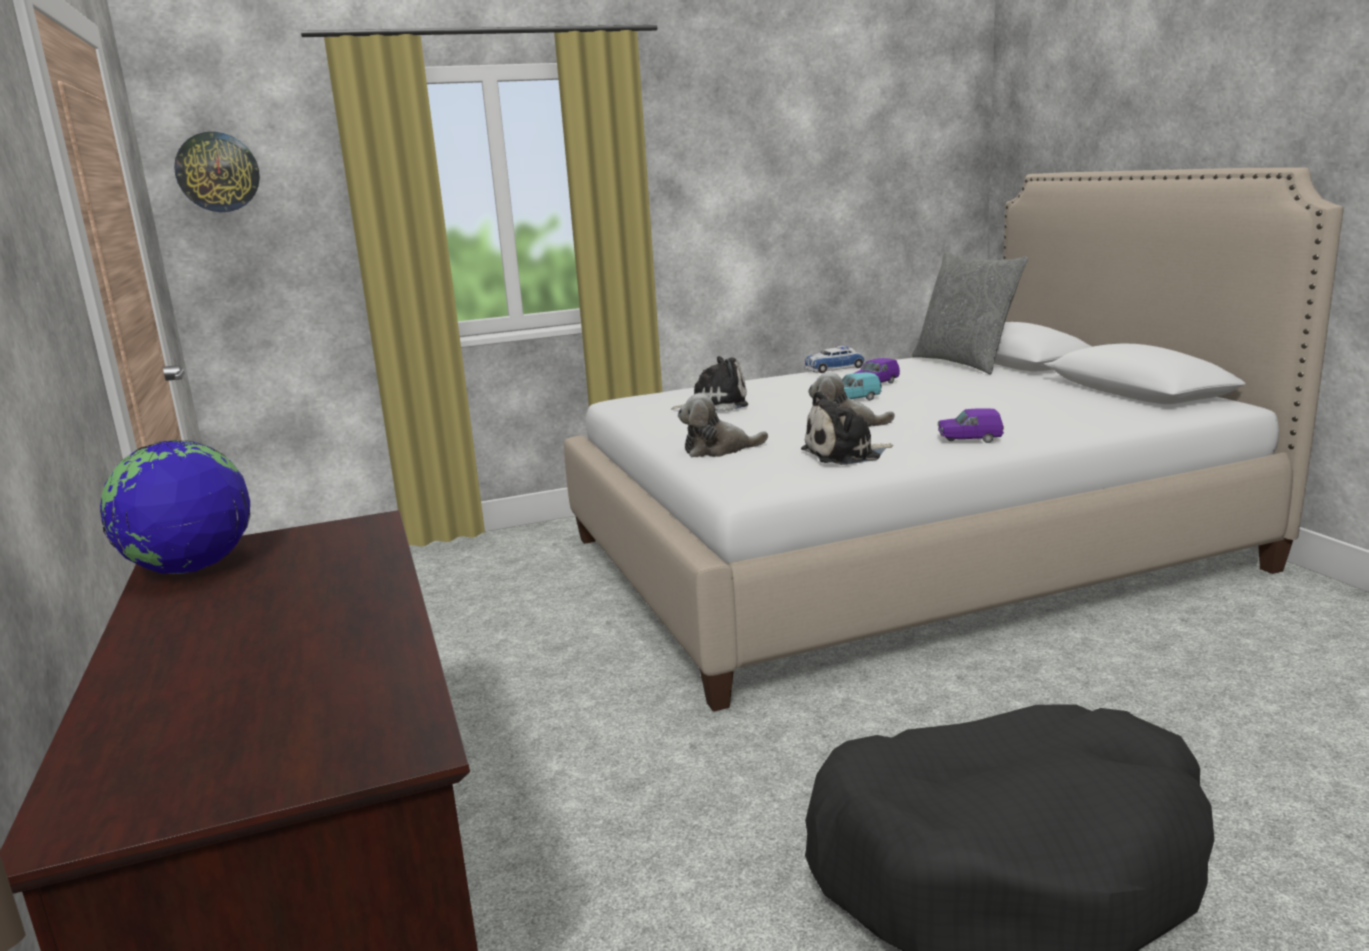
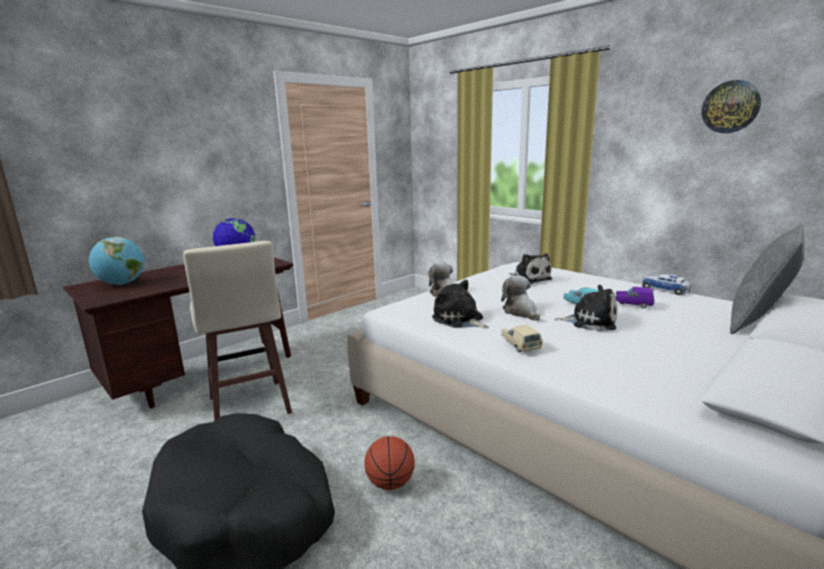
camera: 65 degrees right, 0 degrees up
wall clock [174,132,260,212] -> wall clock moved to [702,80,761,133]
purple toy car [938,408,1004,443] -> beige toy car [501,325,542,352]
none -> globe [89,237,145,285]
none -> beige stool [183,241,292,421]
none -> basketball [364,436,415,490]
none -> plush toy [554,285,617,331]

